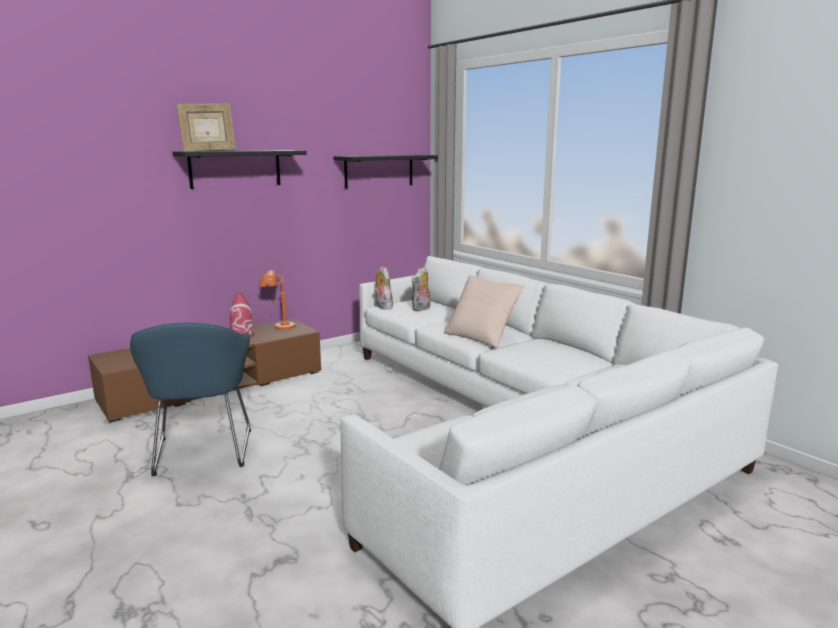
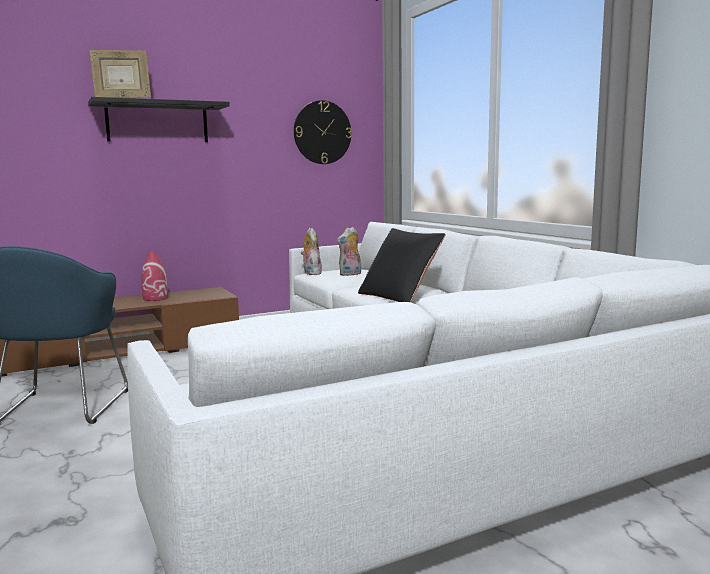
camera: 10 degrees right, 5 degrees down
orange table lamp [259,270,295,330] -> none
black shelf [334,155,438,188] -> wall clock [294,100,352,164]
beige pillow [444,275,524,348] -> black pillow [358,228,445,302]

